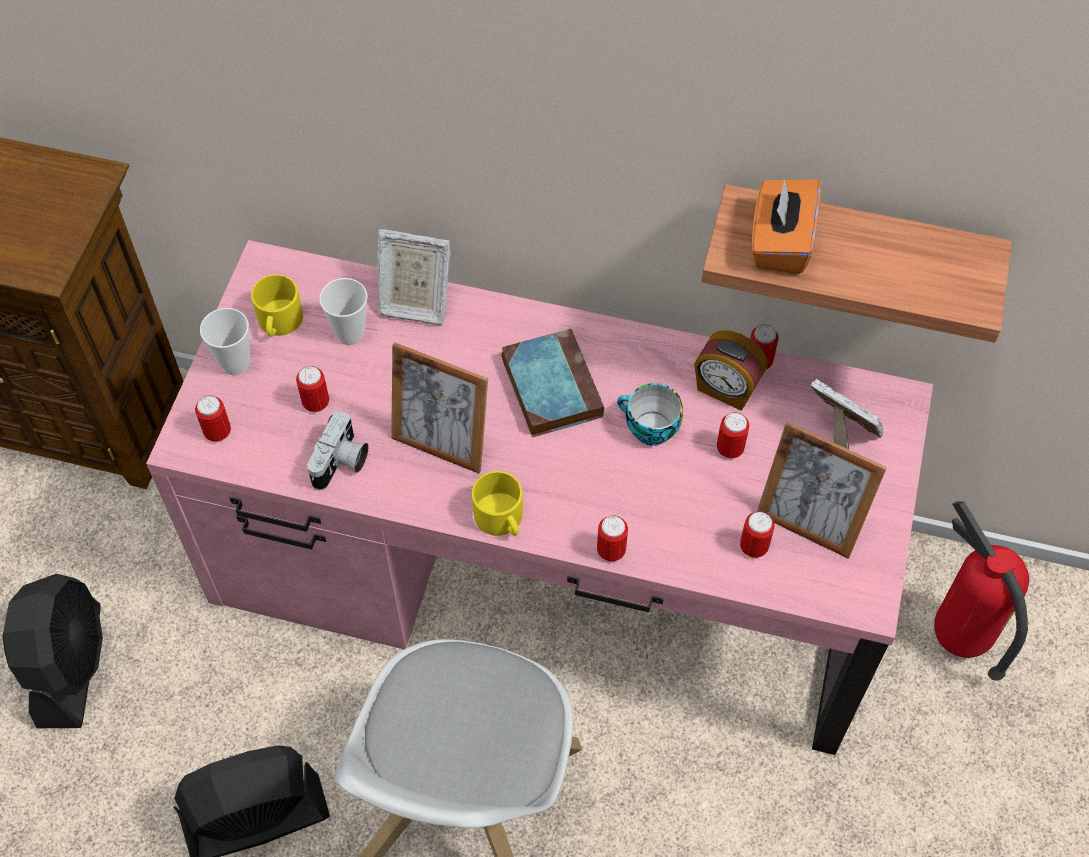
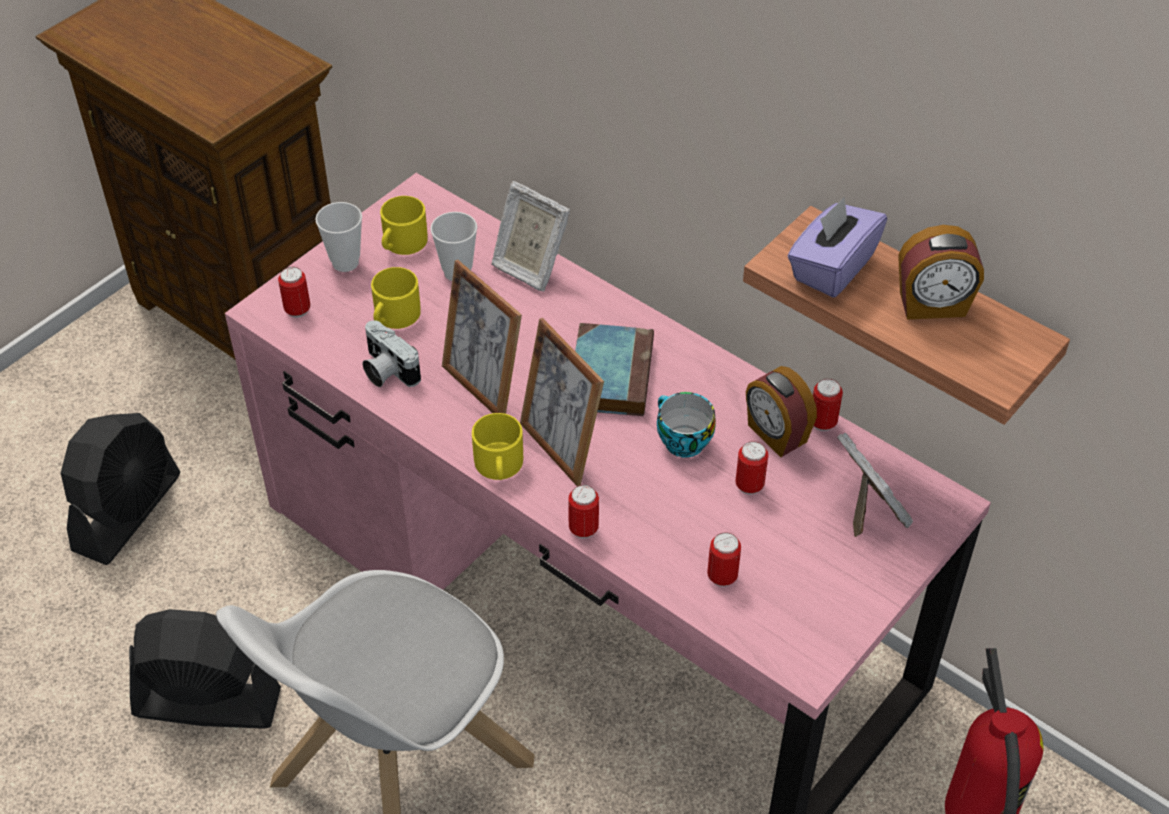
camera: 25 degrees right, 10 degrees down
can [296,366,329,412] -> yellow mug [371,267,421,329]
camera [307,411,369,490] -> camera turned 90 degrees clockwise [363,320,421,387]
orange tissue box [752,179,821,274] -> purple tissue box [788,197,887,298]
picture frame [757,421,887,559] -> picture frame moved to [520,318,604,486]
none -> alarm clock [898,225,984,319]

